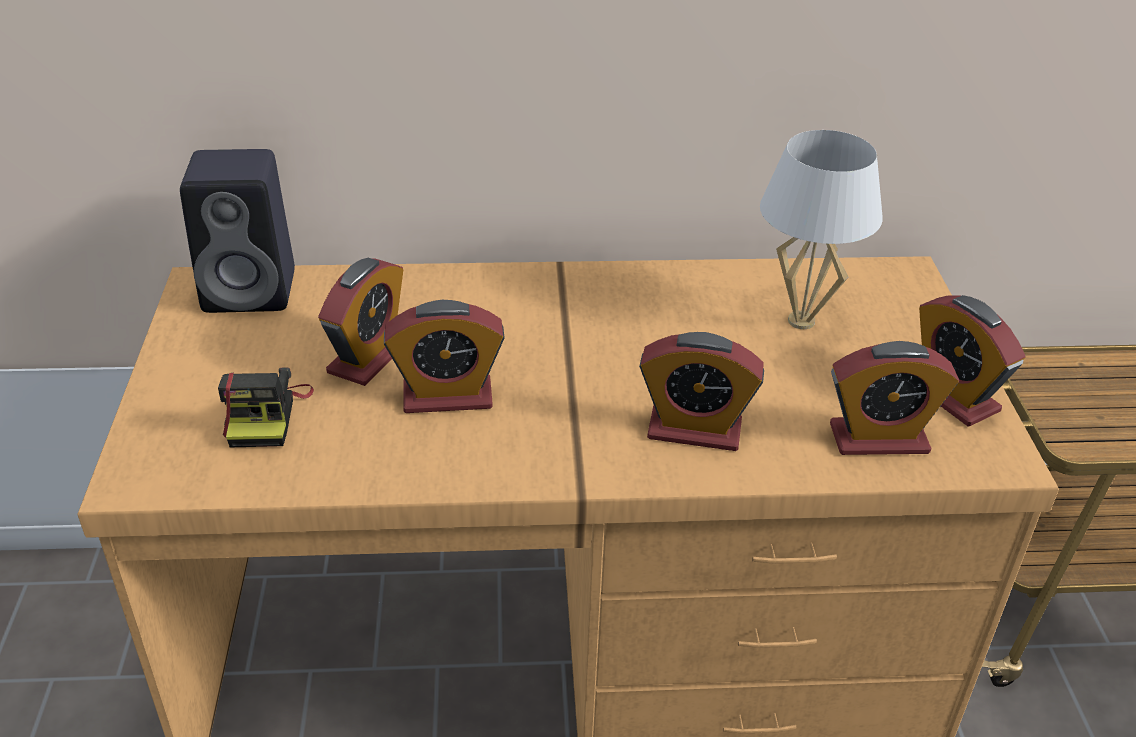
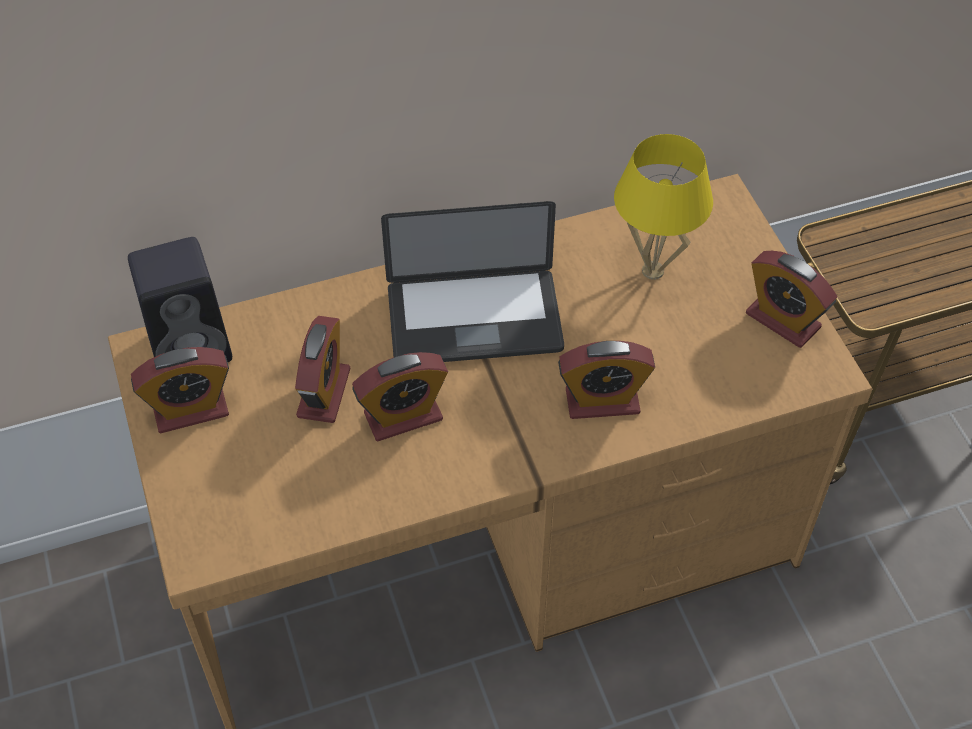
camera: 15 degrees left, 15 degrees up
camera [218,367,314,447] -> none
white table lamp [760,130,883,329] -> yellow table lamp [614,134,713,280]
alarm clock [830,341,959,455] -> alarm clock moved to [131,347,229,433]
none -> laptop [381,201,564,362]

